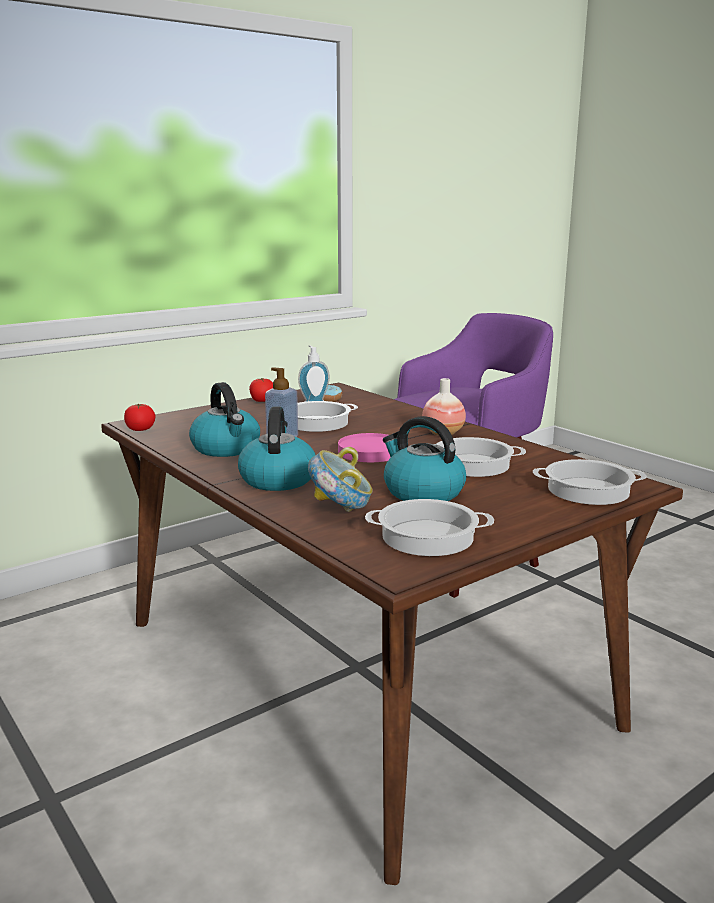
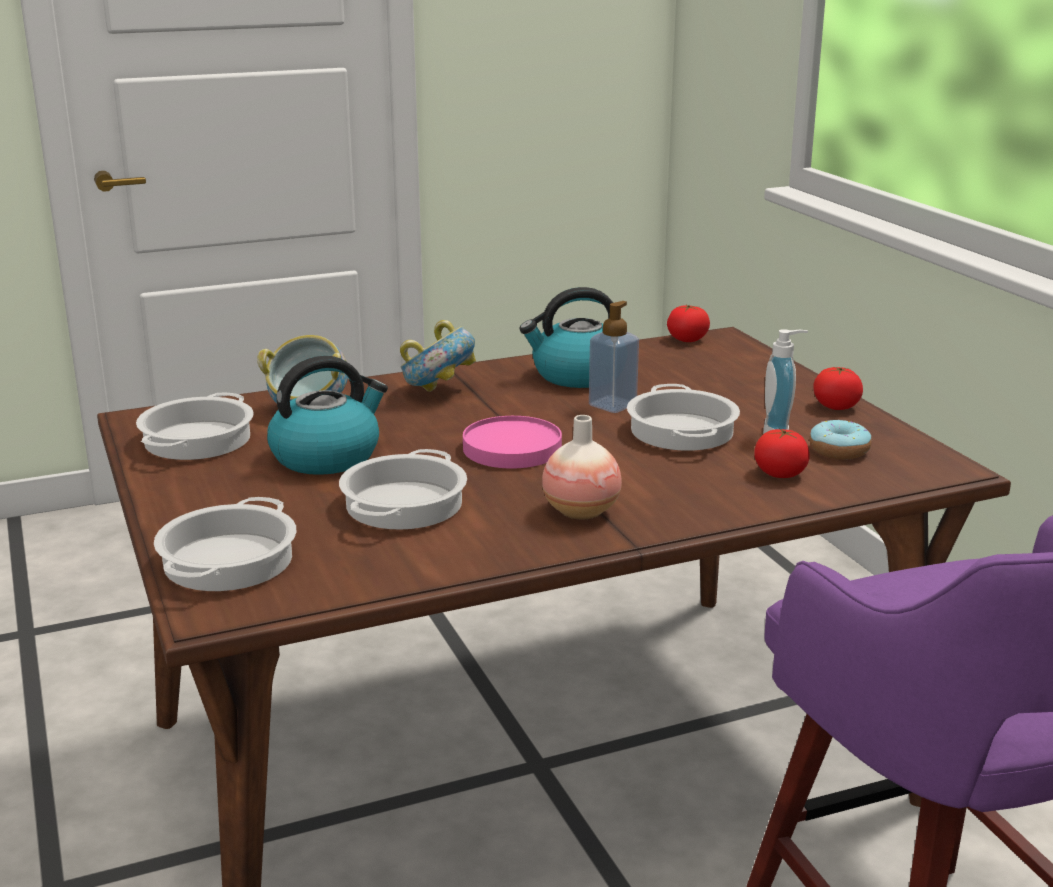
camera: 105 degrees right, 5 degrees up
kettle [238,407,315,491] -> bowl [400,320,476,392]
none -> tomato [754,429,810,478]

